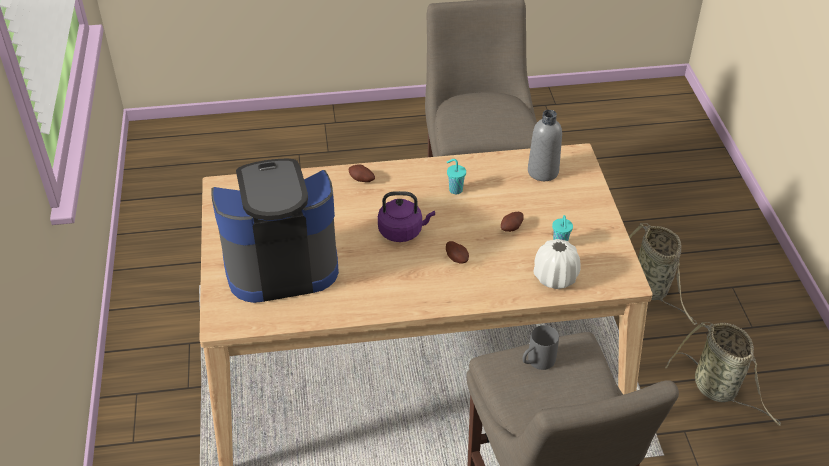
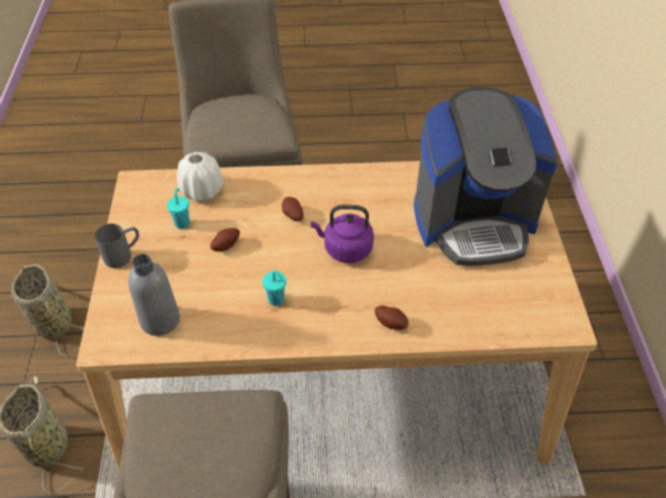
camera: 175 degrees left, 5 degrees up
grey mug [523,325,559,370] -> grey mug moved to [95,223,139,268]

